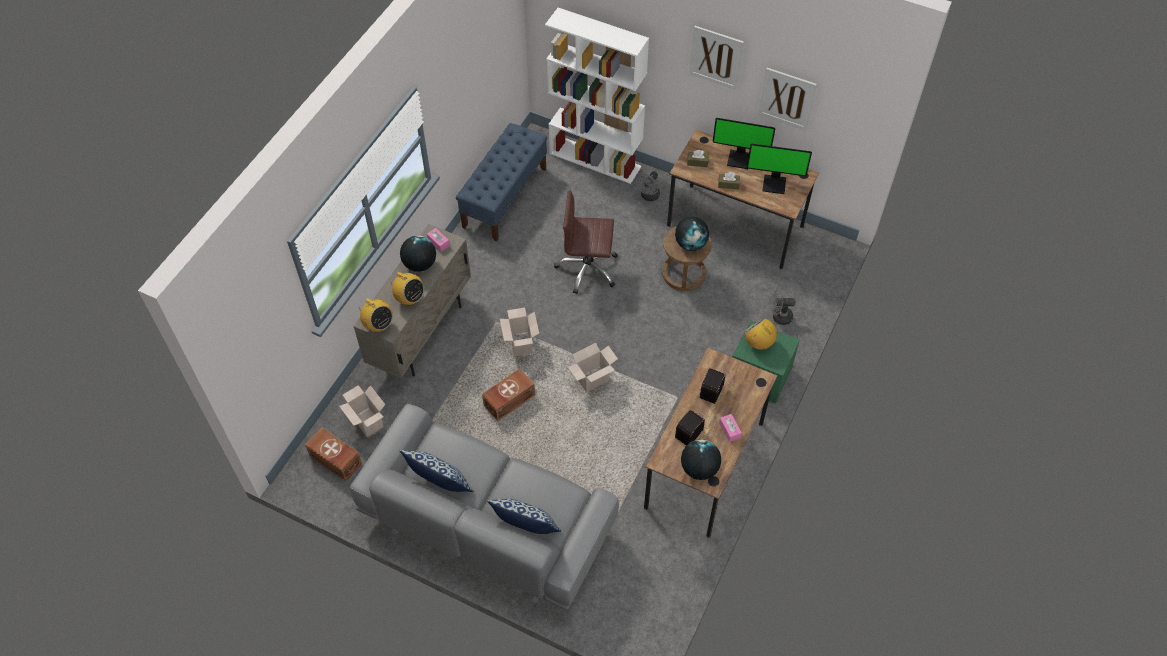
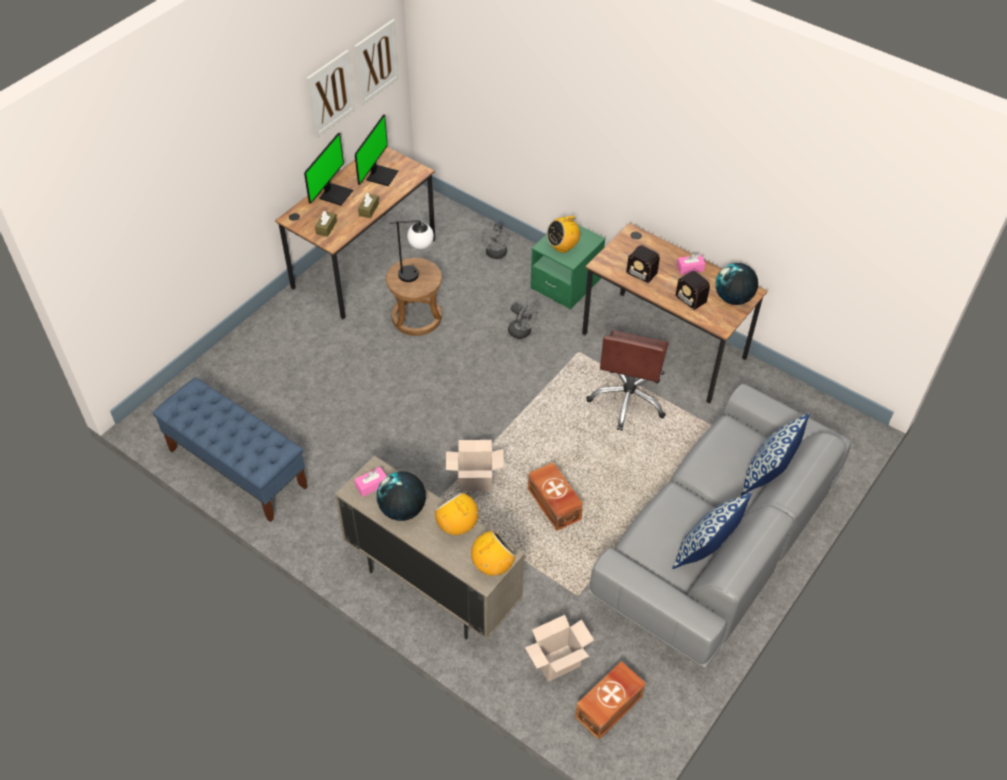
camera: 80 degrees left, 5 degrees down
radio [391,272,424,305] -> radio turned 90 degrees counterclockwise [435,492,481,535]
white bookcase [545,8,649,184] -> none
brown office chair [554,190,618,294] -> brown office chair moved to [587,330,668,431]
cardboard box [568,343,618,392] -> none
grey fan [636,171,660,201] -> grey fan moved to [508,303,540,339]
globe [675,217,709,251] -> table lamp [390,220,434,282]
picture [689,26,744,90] -> picture moved to [355,19,399,106]

